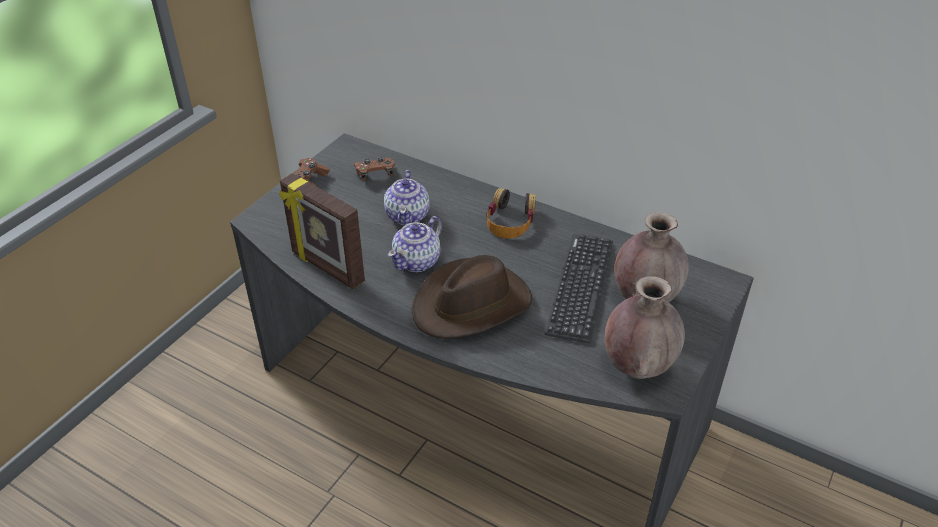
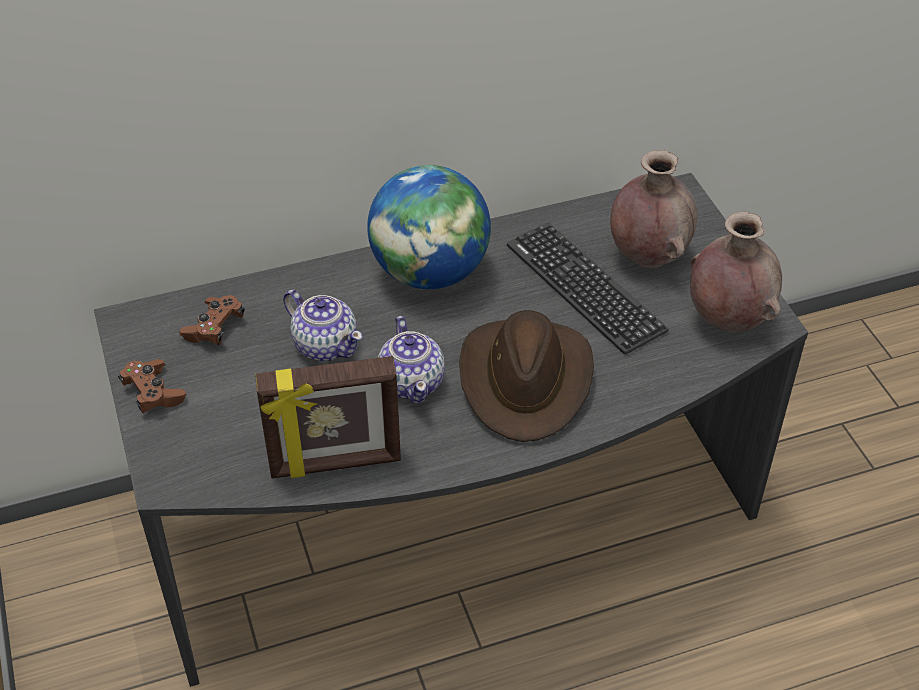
camera: 50 degrees left, 5 degrees up
headphones [486,188,536,239] -> globe [367,165,491,289]

